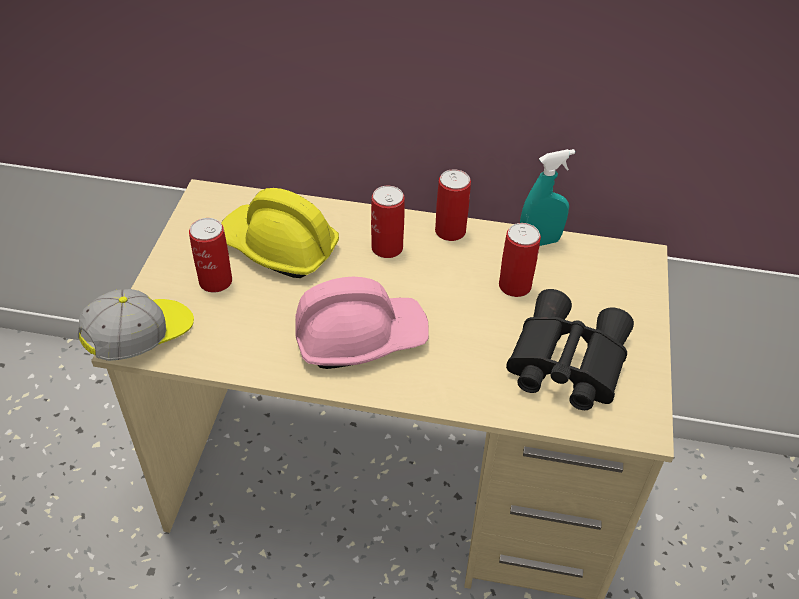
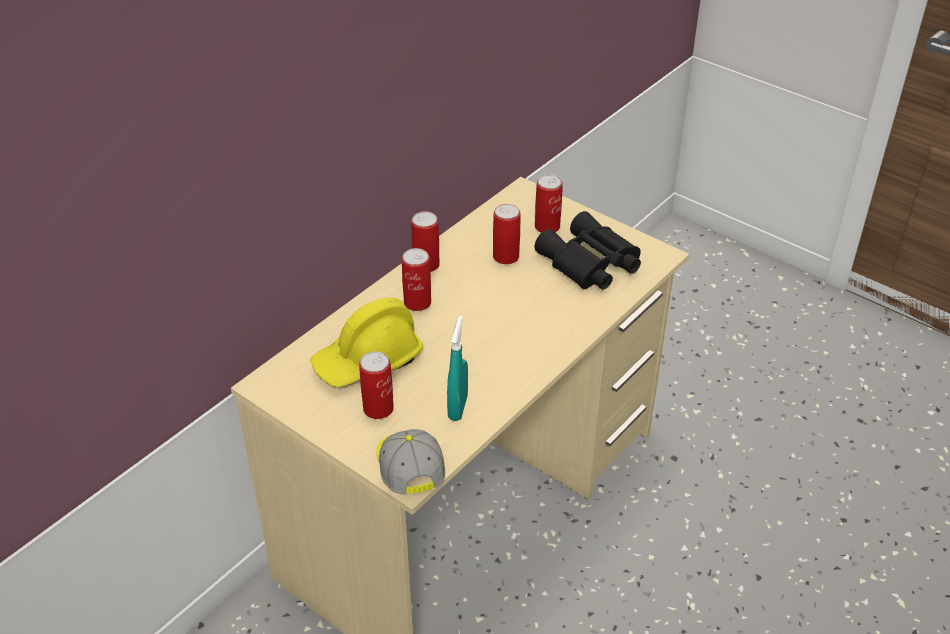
camera: 60 degrees left, 5 degrees down
pink hard hat [295,277,429,369] -> none
turquoise spray bottle [520,149,575,246] -> turquoise spray bottle moved to [447,316,468,421]
none -> can [535,175,563,233]

